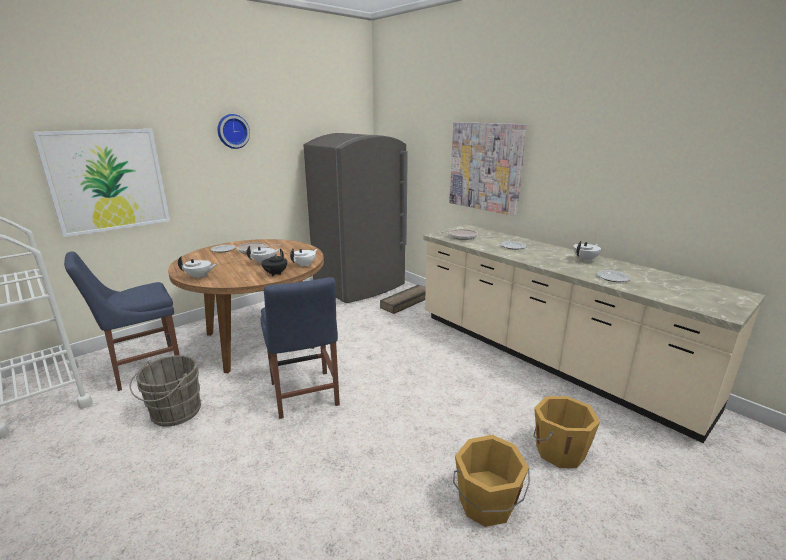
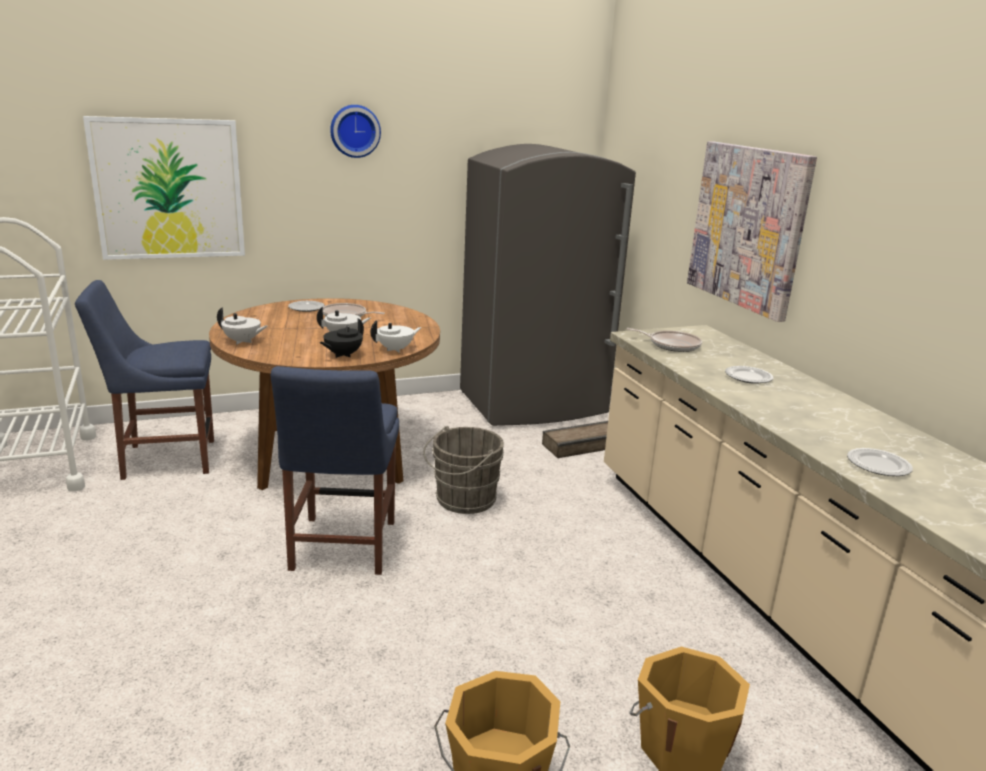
camera: 20 degrees right, 0 degrees up
grey bucket [129,355,201,427] -> grey bucket moved to [423,426,504,514]
white teapot [573,241,601,262] -> none

